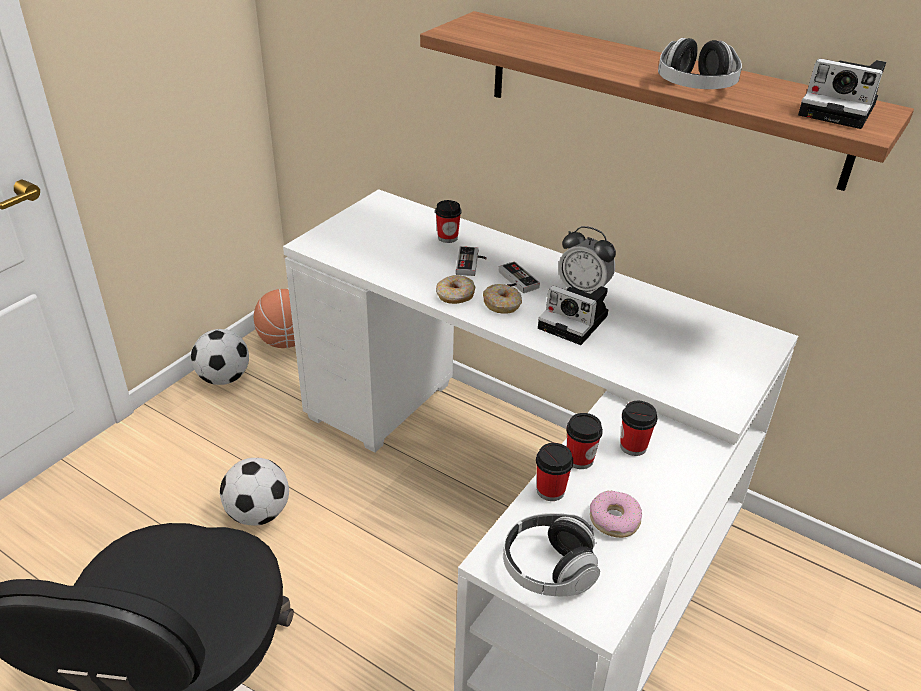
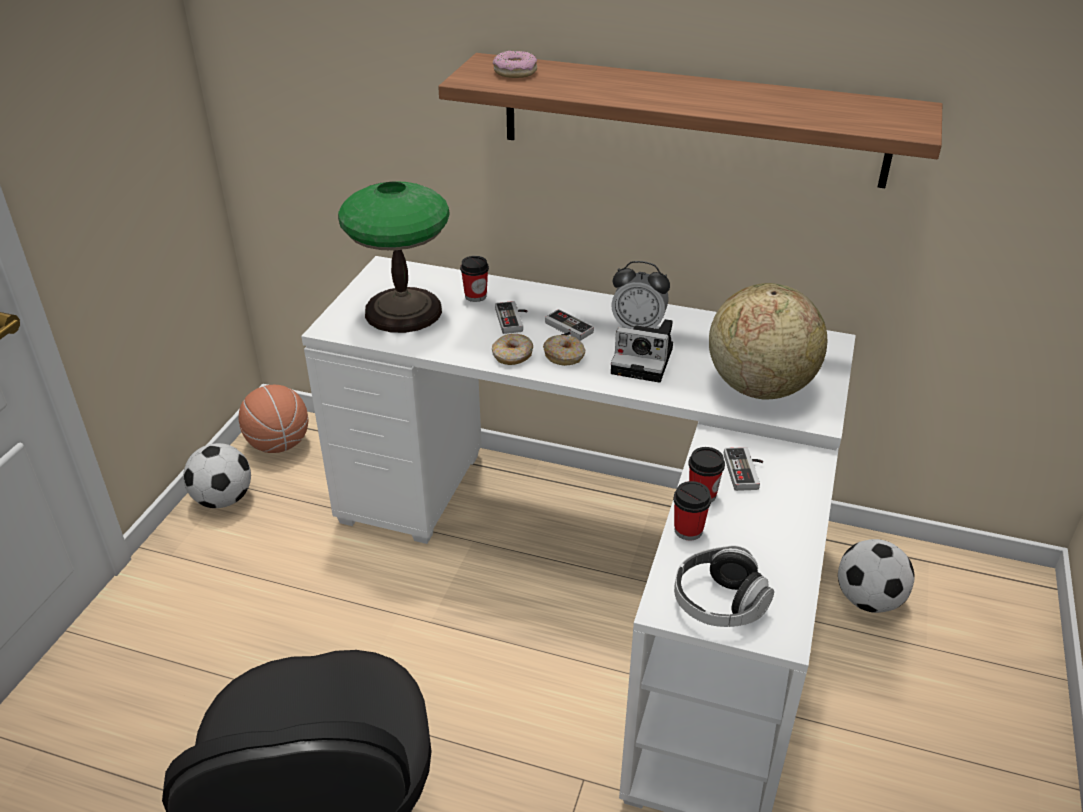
camera: 15 degrees left, 0 degrees up
football [220,458,289,526] -> football moved to [838,539,915,613]
donut [590,491,642,538] -> donut moved to [493,51,537,78]
cup [620,401,657,456] -> game controller [724,447,763,491]
headphones [658,38,742,89] -> none
camera [798,59,886,129] -> none
none -> table lamp [338,181,450,333]
none -> globe [709,283,827,400]

